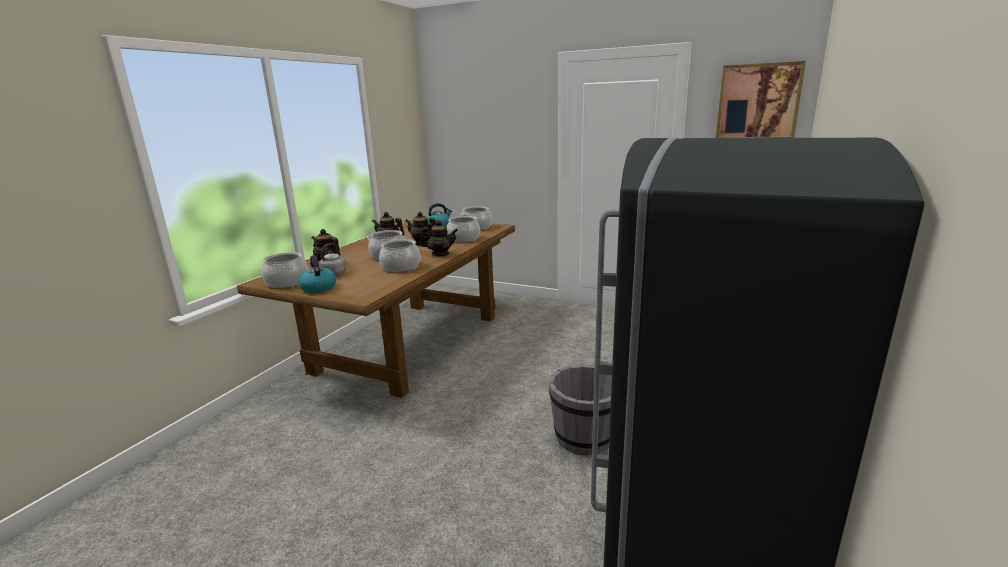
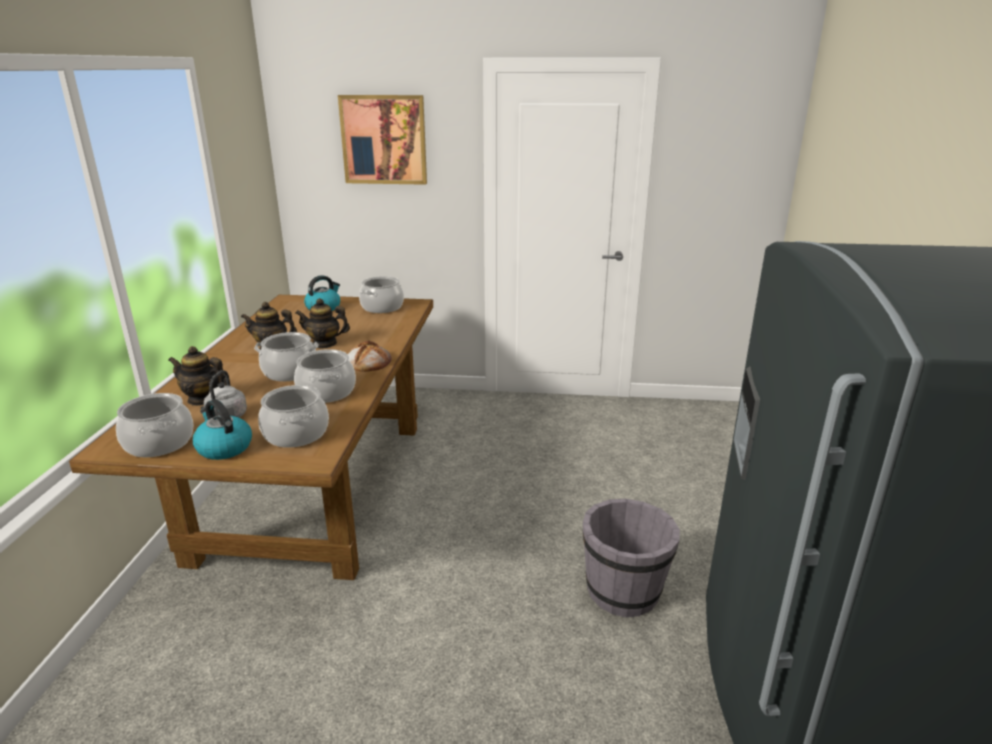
camera: 20 degrees left, 5 degrees up
teapot [420,220,458,256] -> bread [348,340,392,372]
cooking pot [447,216,480,243] -> cooking pot moved to [258,385,329,448]
picture [716,61,806,138] -> picture moved to [338,95,427,185]

